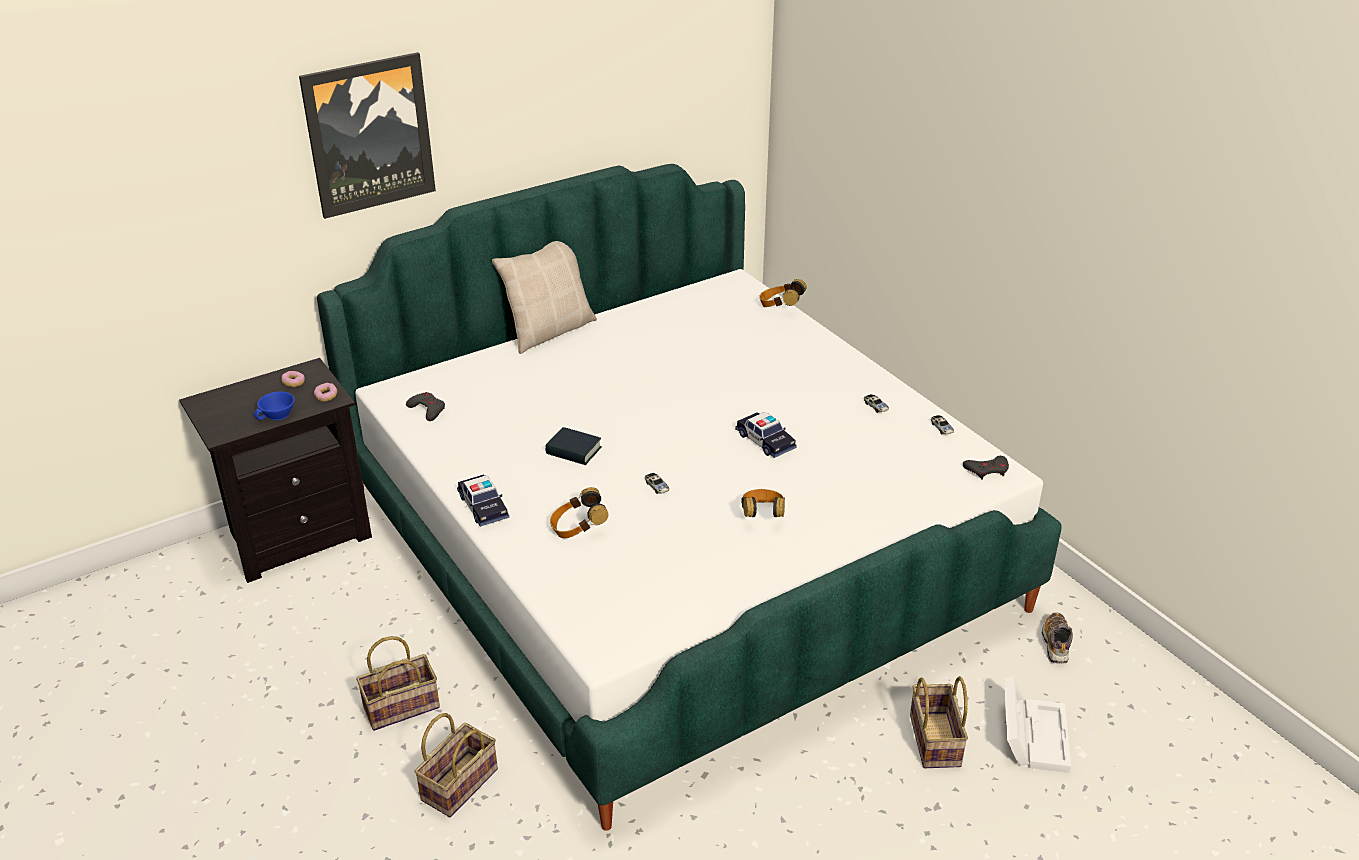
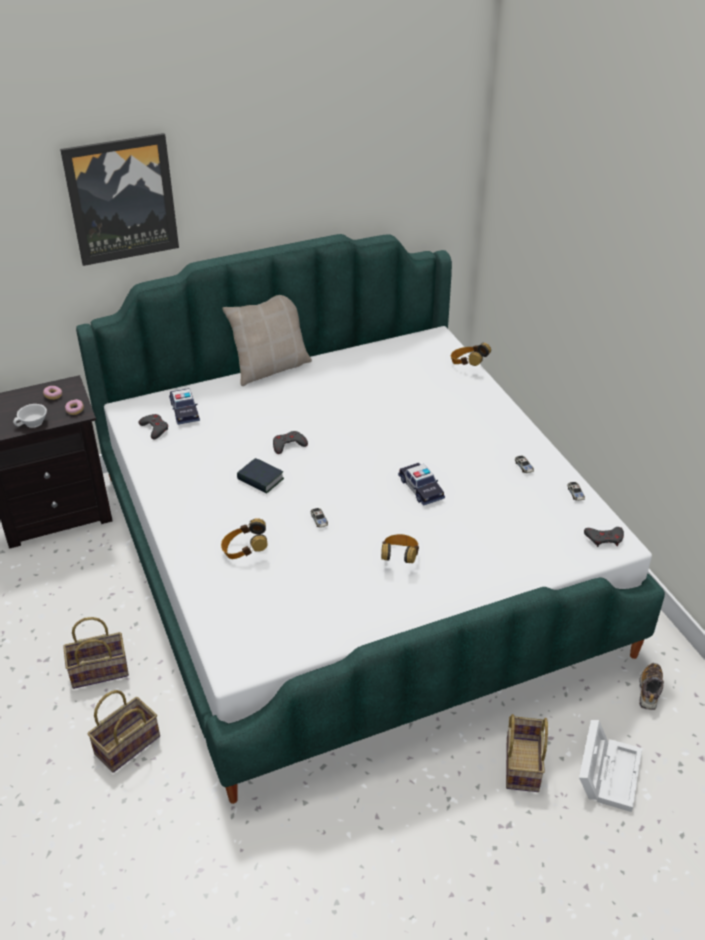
camera: 10 degrees right, 5 degrees up
blue cup [254,392,295,420] -> white cup [13,404,47,428]
toy car [457,474,509,527] -> toy car moved to [169,388,200,425]
none -> grey game controller [273,431,308,454]

